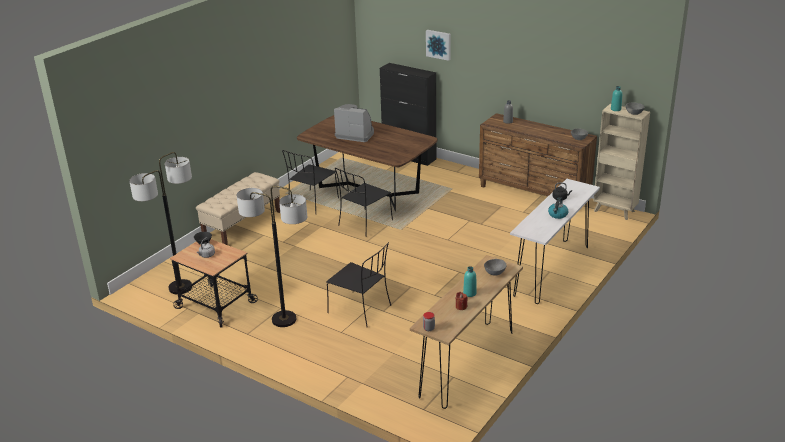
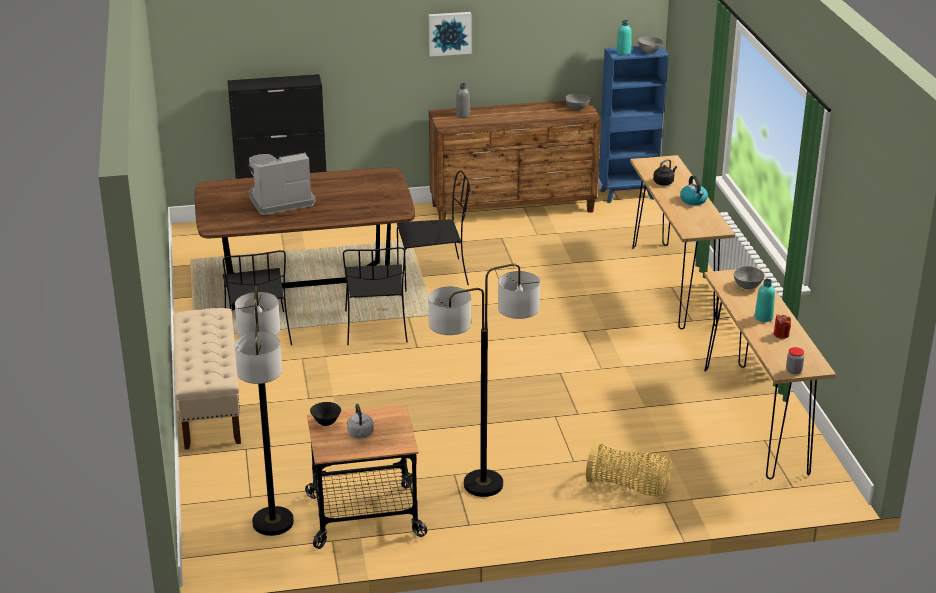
camera: 45 degrees left, 0 degrees up
black chair [326,242,391,327] -> black chair moved to [397,170,471,291]
picture [426,30,451,61] -> picture moved to [429,12,471,57]
white console table [510,179,600,304] -> brown console table [630,155,735,329]
beige bookcase [593,104,650,220] -> blue bookcase [598,46,669,203]
none -> basket [586,441,670,497]

